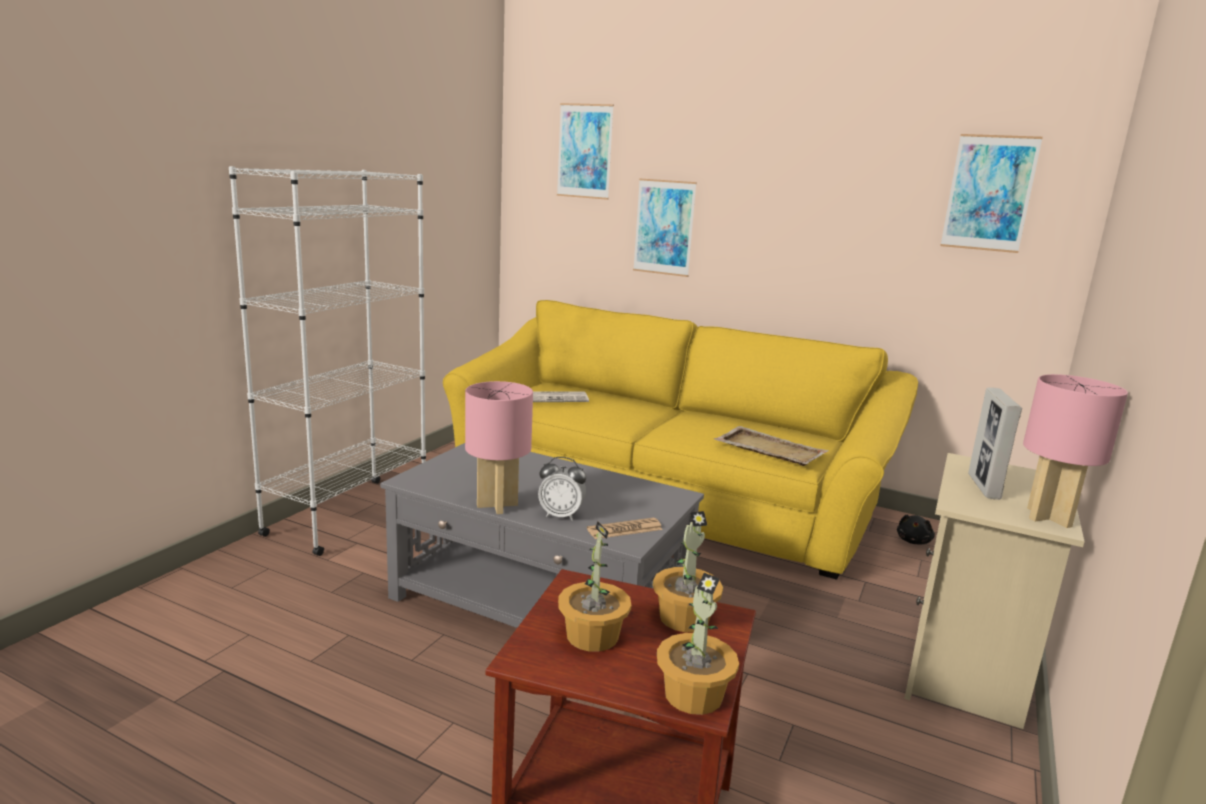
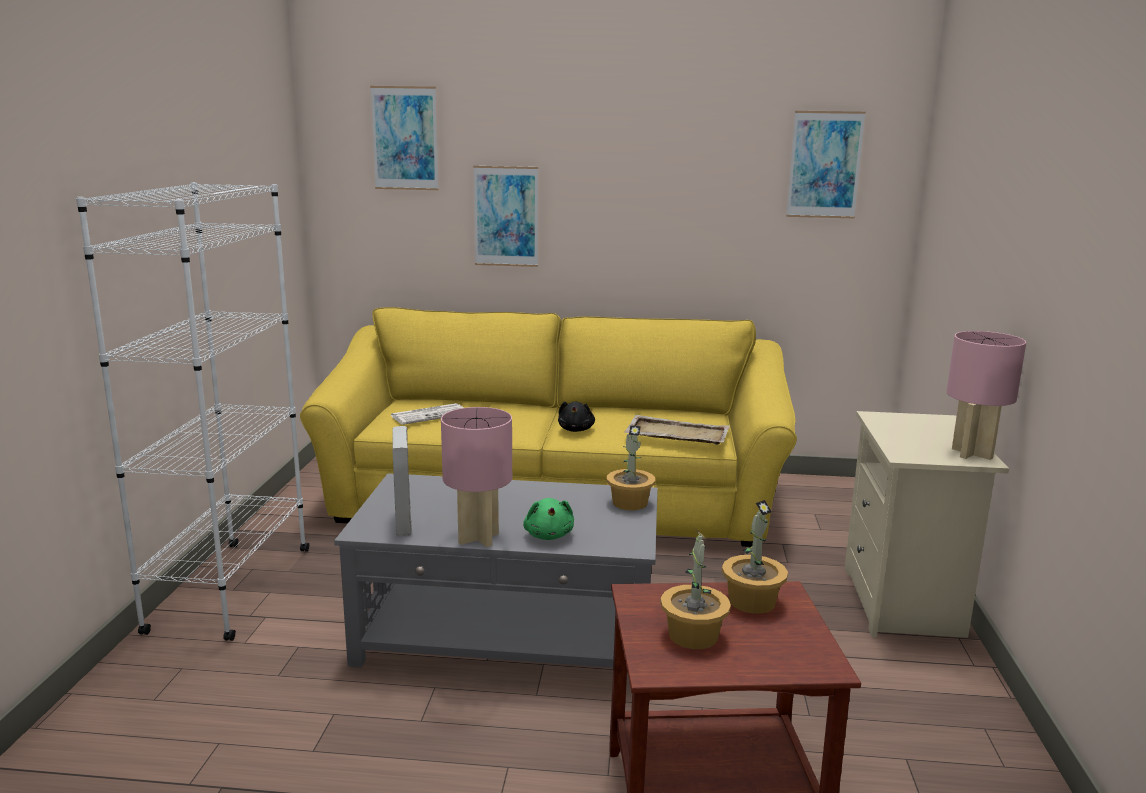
camera: 20 degrees left, 0 degrees up
alarm clock [538,457,586,521] -> green plush toy [523,498,574,540]
newspaper [587,518,663,539] -> none
potted plant [657,573,739,715] -> potted plant moved to [607,425,655,510]
black plush toy [897,515,935,544] -> black plush toy moved to [558,401,595,432]
picture frame [968,387,1022,500] -> picture frame moved to [392,426,412,536]

